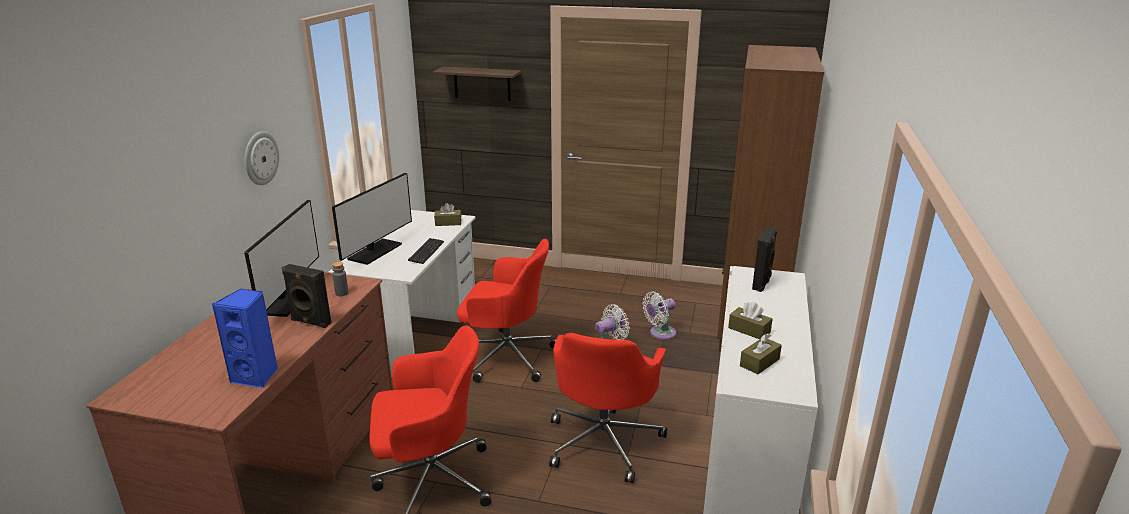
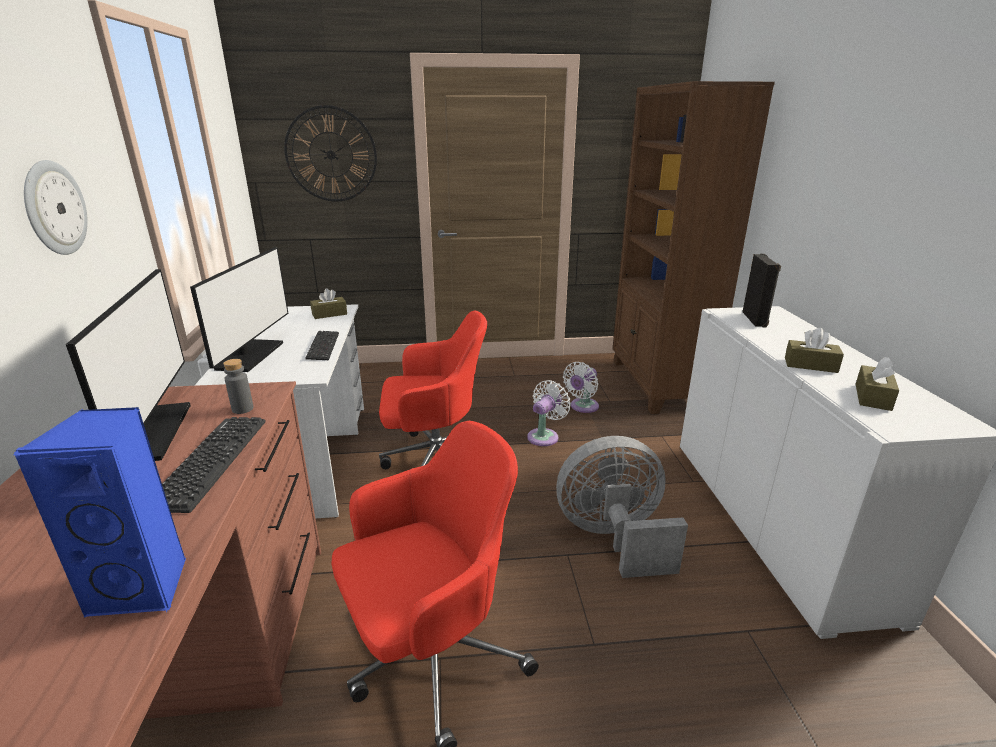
camera: 20 degrees left, 0 degrees up
black speaker [281,264,331,328] -> keyboard [162,417,266,513]
shelf [433,67,521,101] -> wall clock [284,105,377,202]
red office chair [549,333,668,483] -> grey fan [556,436,688,578]

